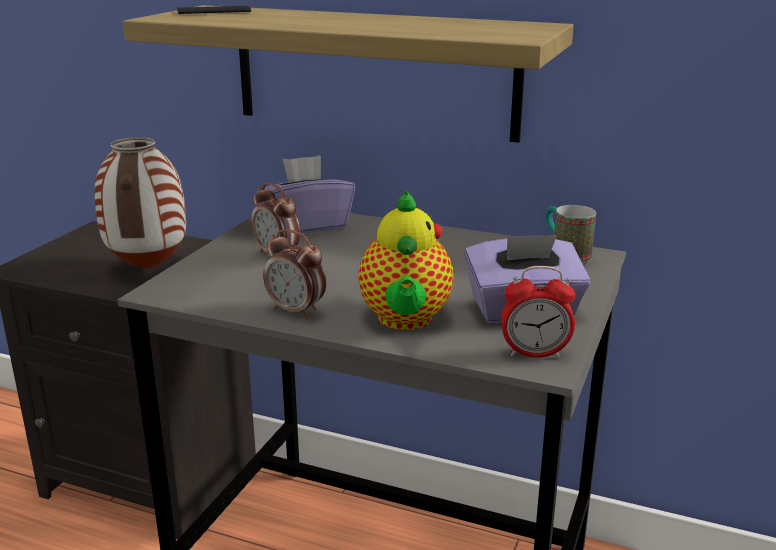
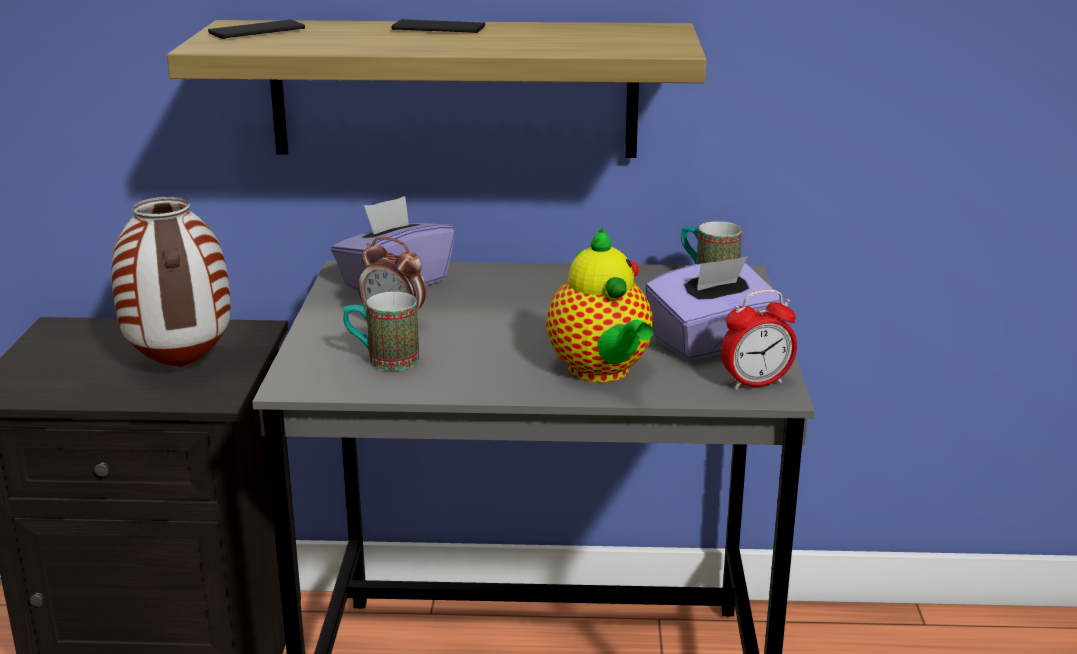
camera: 20 degrees left, 0 degrees up
alarm clock [263,229,326,319] -> none
none -> mug [343,292,419,371]
none -> phone [391,19,485,33]

